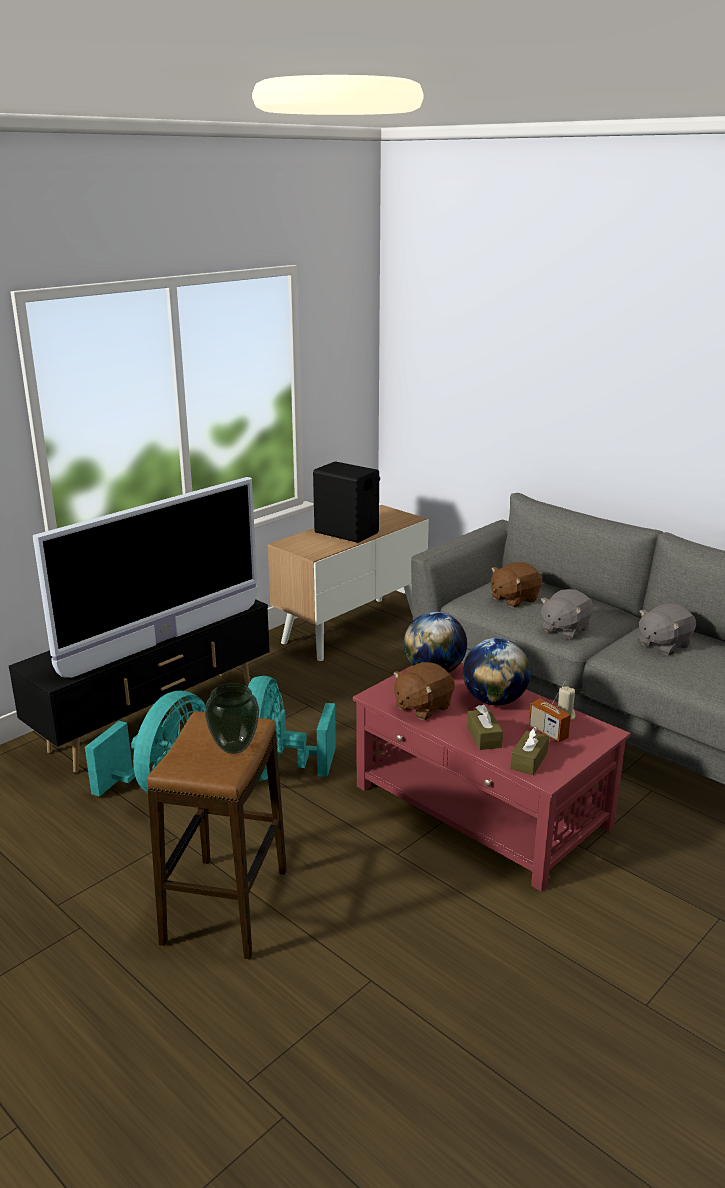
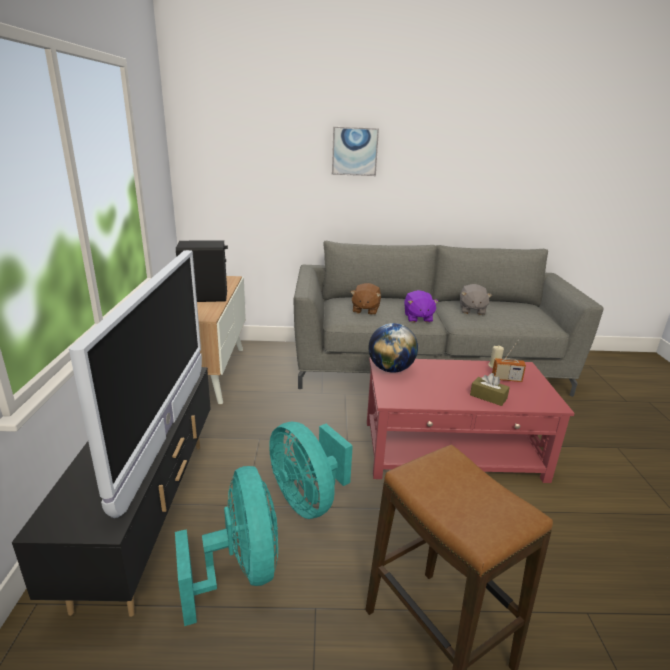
camera: 45 degrees left, 0 degrees up
vase [205,683,259,754] -> none
brown plush toy [393,662,455,720] -> none
globe [463,638,531,706] -> none
brown tissue box [510,727,549,775] -> none
grey plush toy [540,589,593,639] -> purple plush toy [404,290,439,322]
none -> picture [332,127,379,176]

